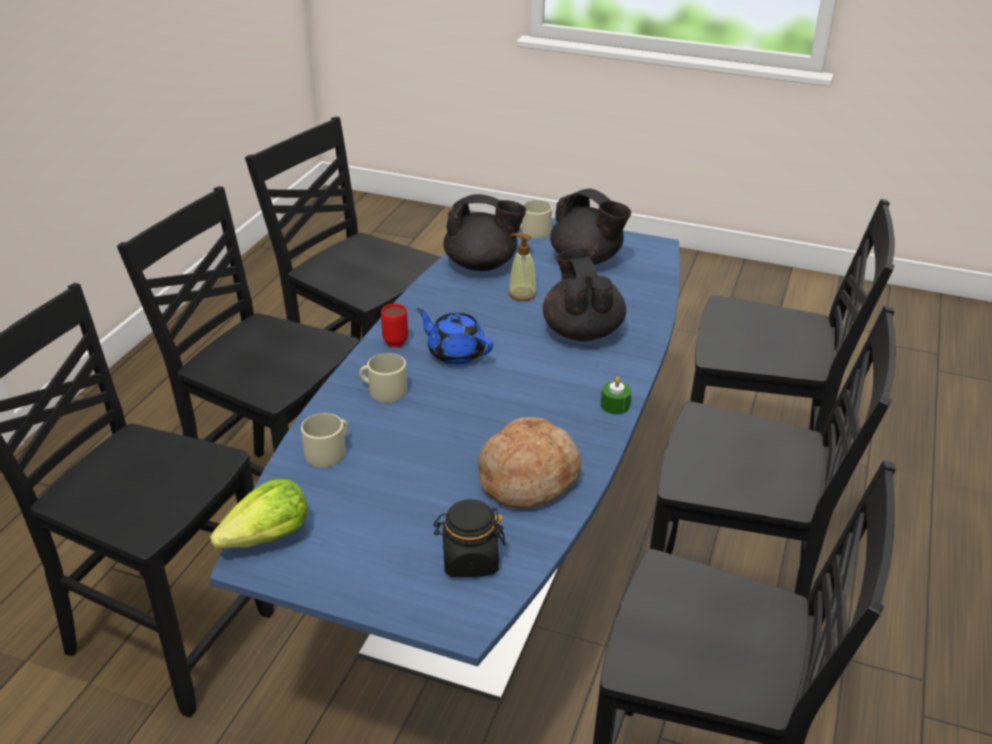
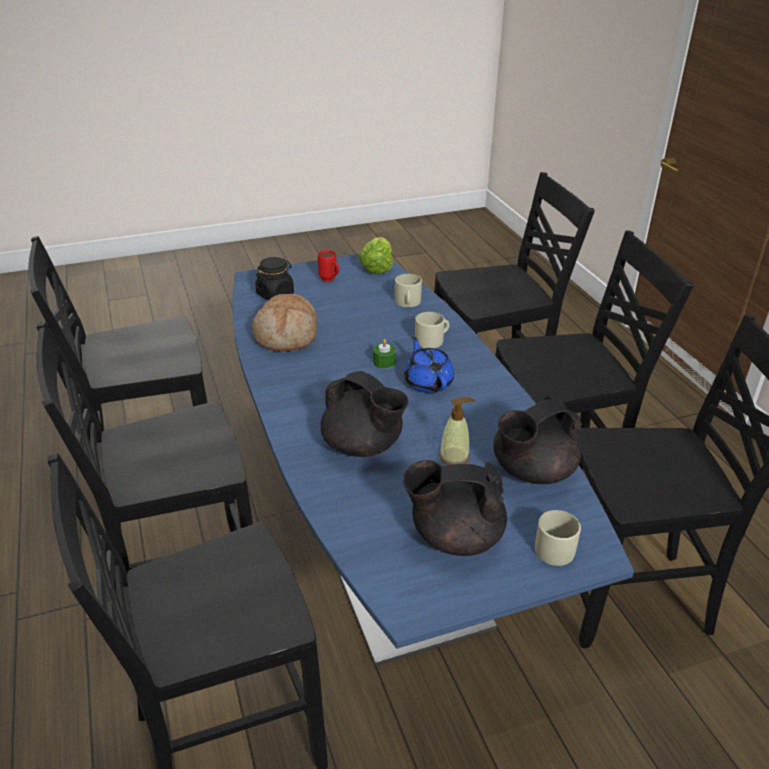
camera: 140 degrees right, 0 degrees up
red mug [381,304,408,347] -> red mug moved to [318,250,339,282]
blue teapot [416,308,493,365] -> blue teapot turned 105 degrees counterclockwise [404,336,454,393]
green candle [601,377,631,414] -> green candle moved to [373,339,396,369]

